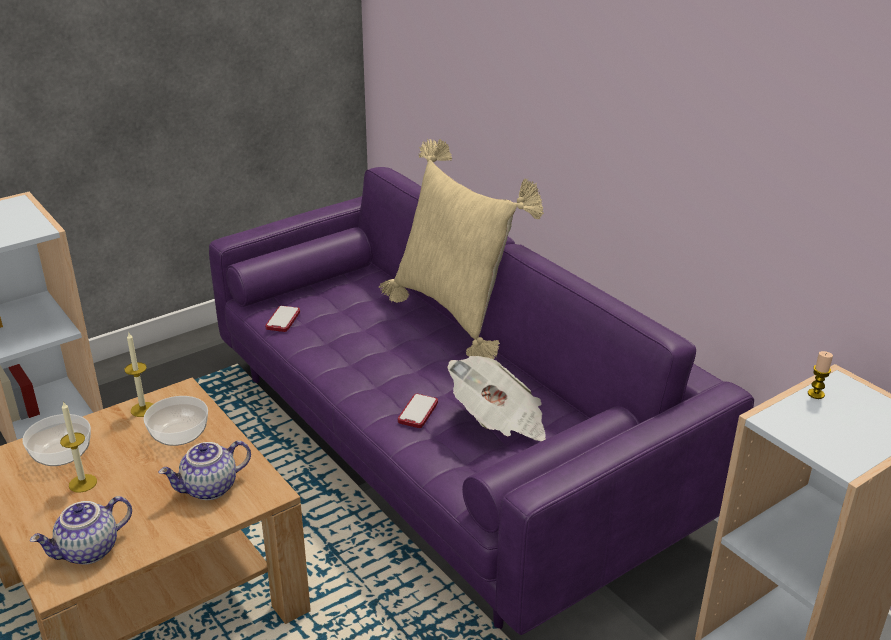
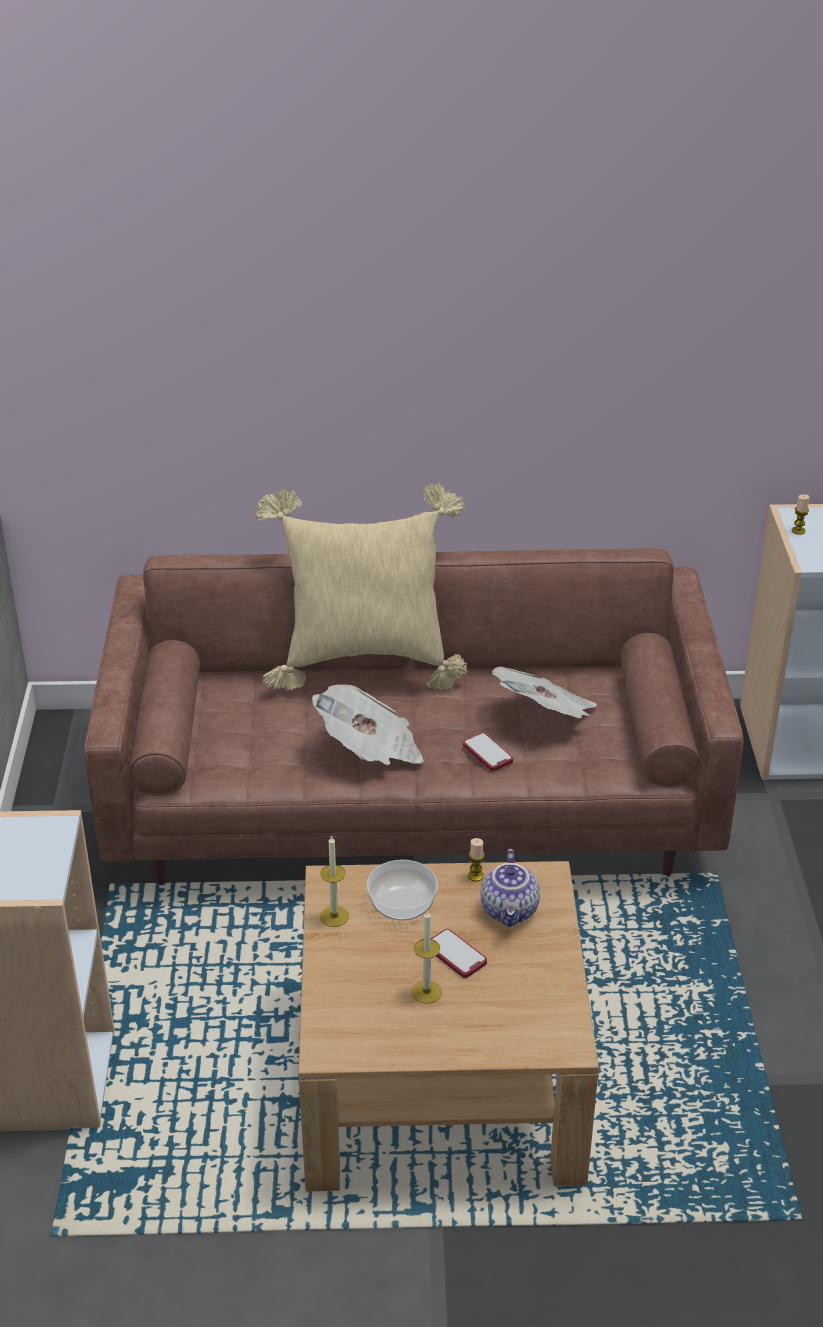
camera: 55 degrees left, 5 degrees up
bowl [22,414,91,466] -> none
teapot [30,496,132,564] -> none
purple sofa [209,167,754,635] -> brown sofa [84,549,744,884]
phone [265,306,300,332] -> phone moved to [431,929,487,978]
none -> newspaper [312,684,424,765]
none -> candle [468,838,485,882]

